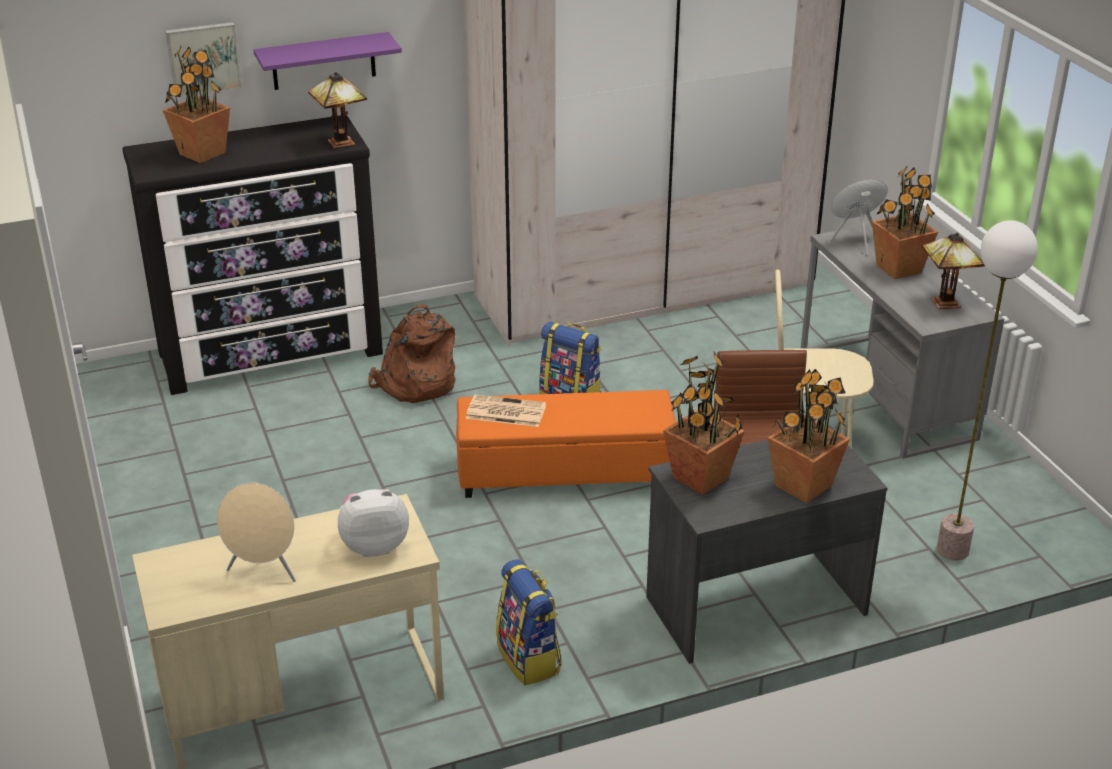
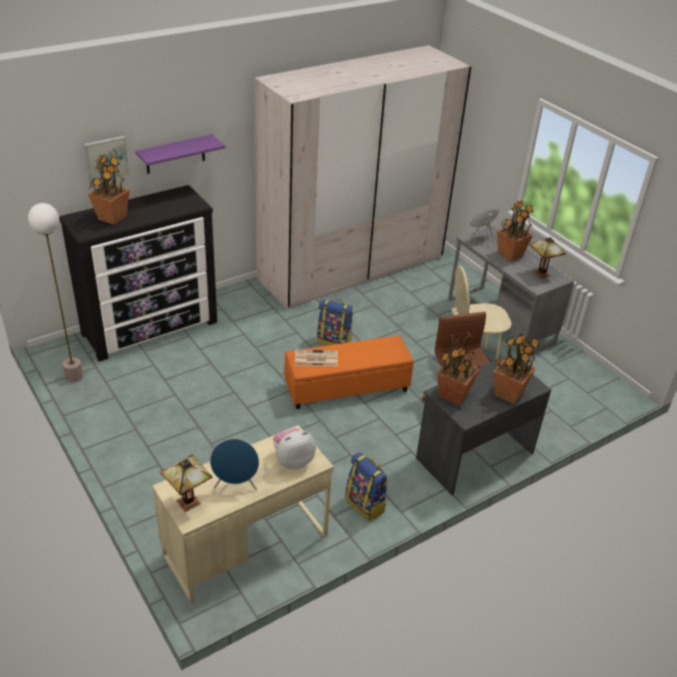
camera: 15 degrees left, 5 degrees up
beige speaker [217,483,296,582] -> blue speaker [210,439,259,491]
table lamp [308,72,367,149] -> table lamp moved to [160,455,212,512]
brown backpack [368,304,456,403] -> none
floor lamp [937,220,1038,560] -> floor lamp moved to [28,203,83,382]

